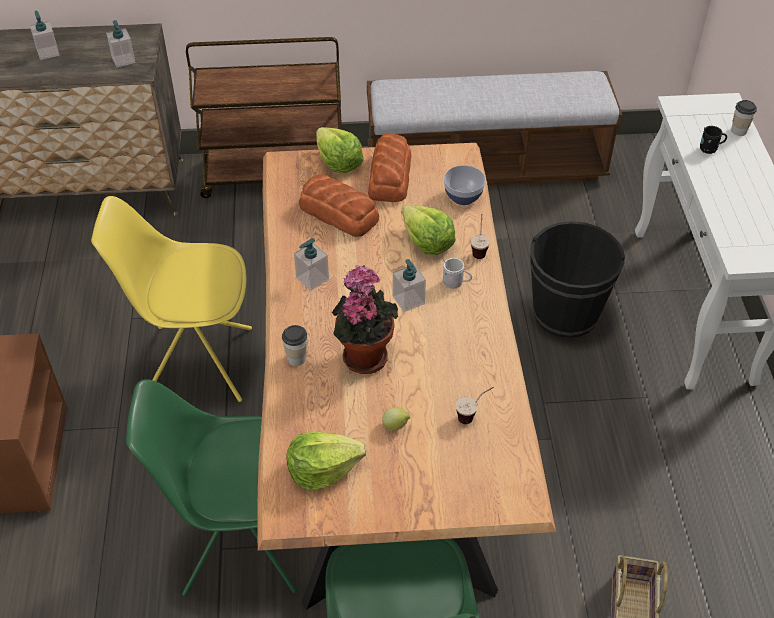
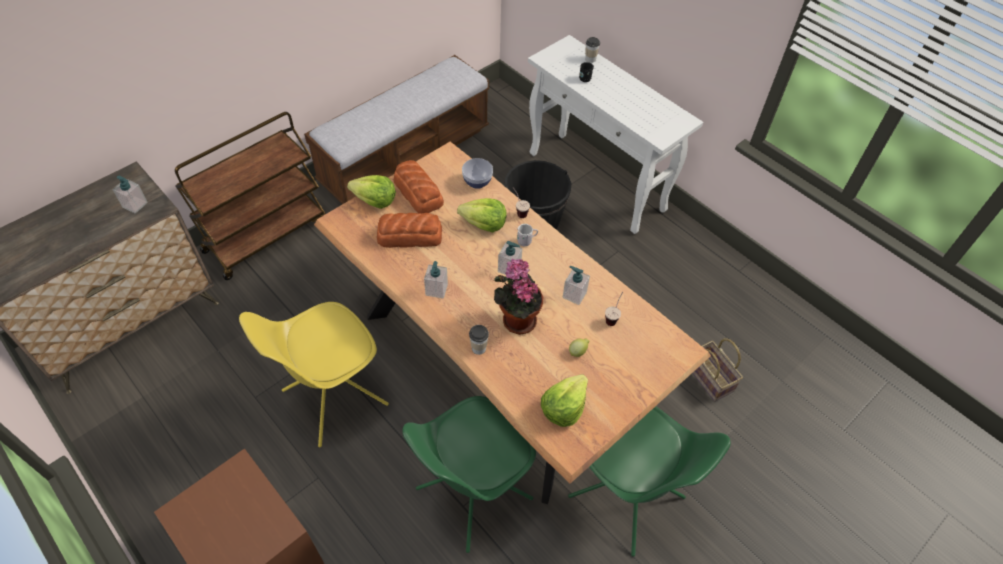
camera: 40 degrees left, 5 degrees up
soap dispenser [30,10,59,60] -> soap dispenser moved to [562,266,590,305]

